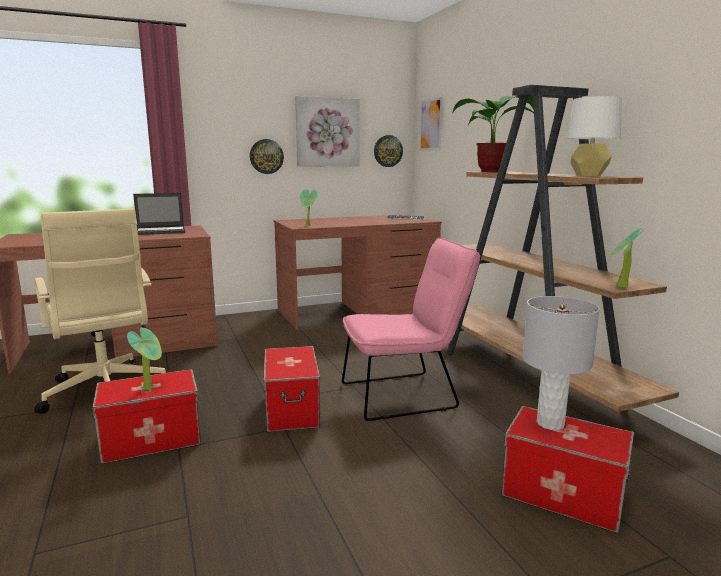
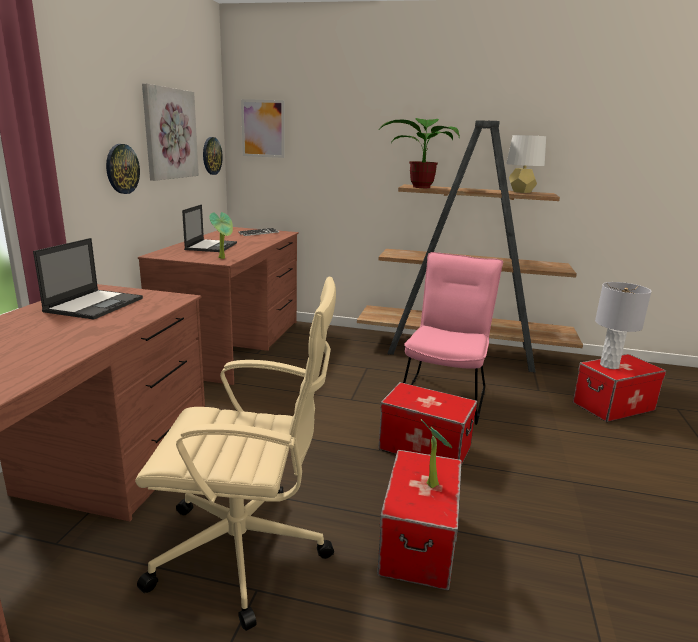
camera: 55 degrees left, 5 degrees up
potted plant [611,228,644,288] -> none
none -> laptop [182,204,237,252]

